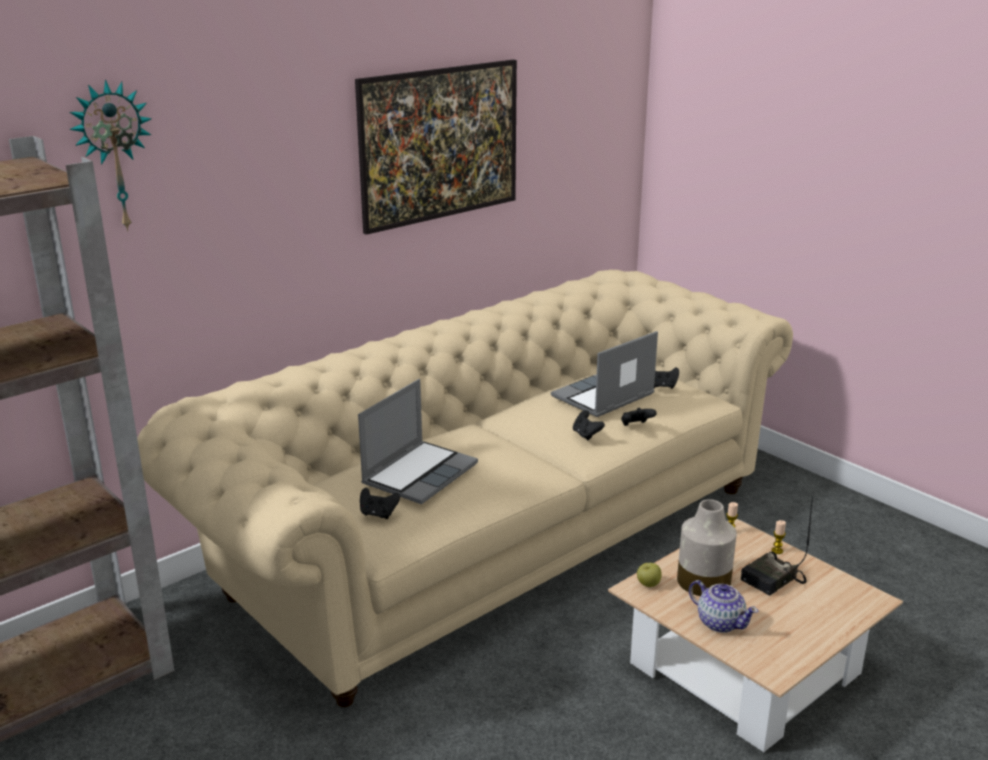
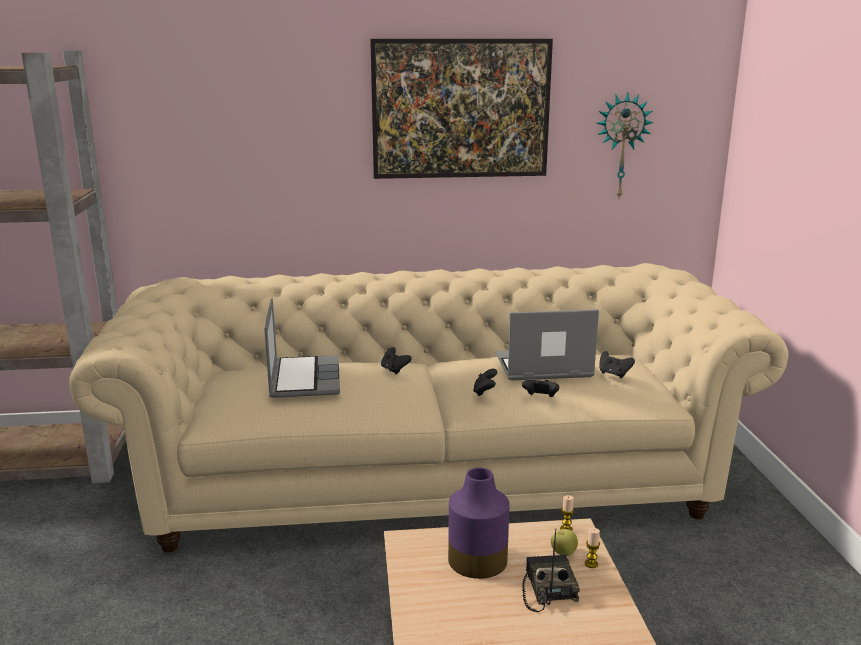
camera: 35 degrees right, 5 degrees down
wall clock [69,80,152,232] -> wall clock moved to [597,92,654,198]
laptop [358,379,478,504] -> laptop turned 75 degrees counterclockwise [264,298,340,398]
black game controller [360,488,400,519] -> black game controller moved to [381,347,412,374]
apple [637,563,662,587] -> apple moved to [551,529,578,556]
beige vase [677,499,737,596] -> purple vase [448,467,510,579]
teapot [689,580,758,633] -> none
radio [740,496,813,596] -> radio turned 90 degrees clockwise [522,529,580,612]

